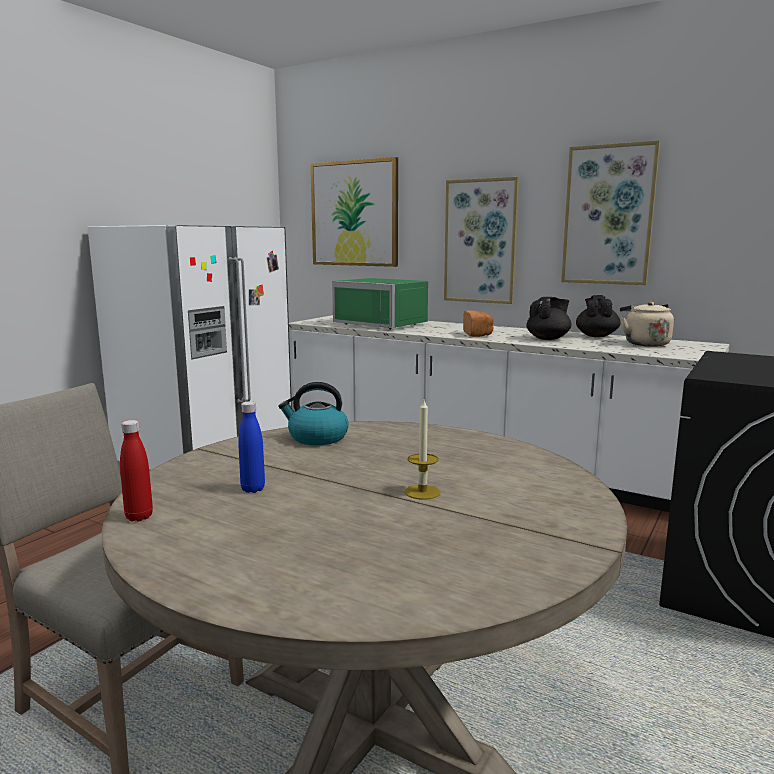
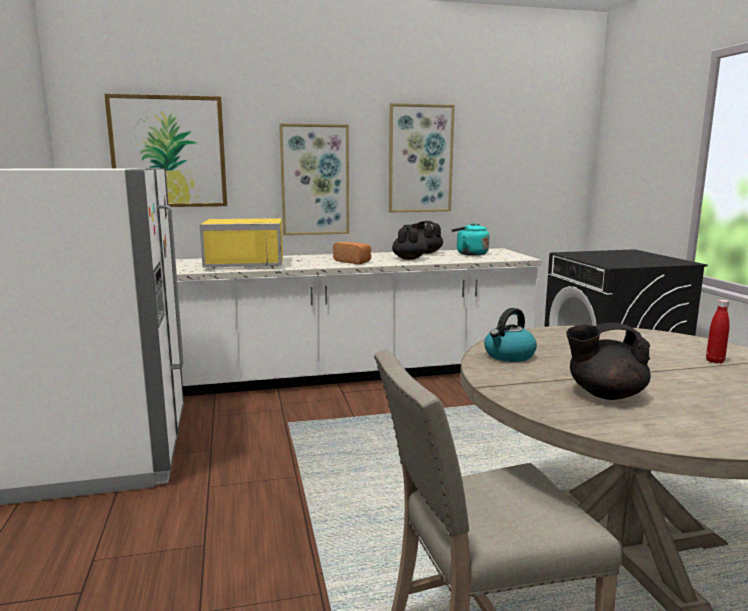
camera: 45 degrees left, 0 degrees up
red bottle [120,420,153,522] -> red bottle moved to [706,300,729,363]
blue bottle [238,401,265,493] -> black teapot [566,323,651,400]
green microwave [332,278,428,330] -> yellow microwave [200,218,283,269]
candle [405,400,441,500] -> none
beige kettle [620,302,674,347] -> turquoise kettle [451,223,489,256]

